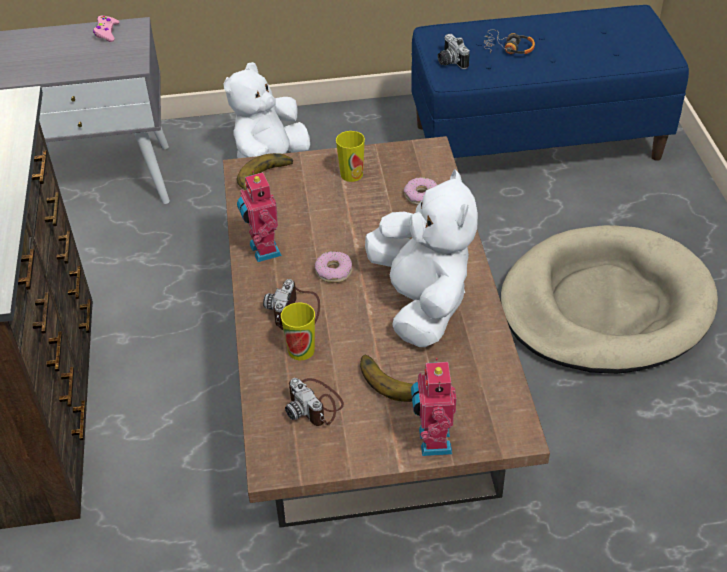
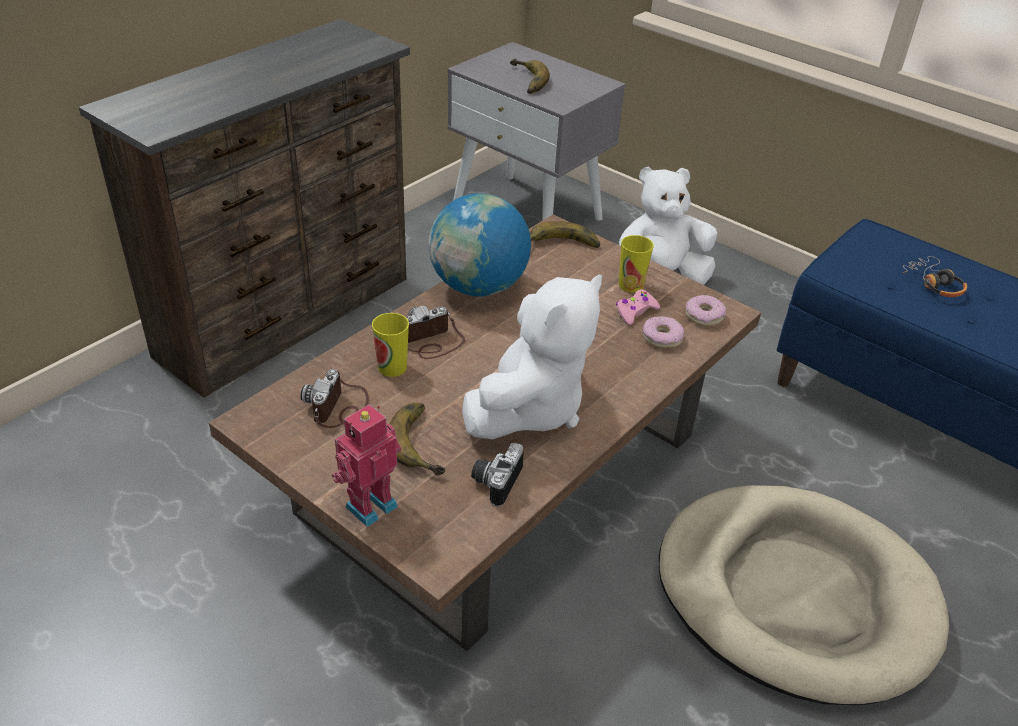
camera: 45 degrees right, 5 degrees down
pink game controller [93,16,119,42] -> pink game controller moved to [616,289,660,325]
toy robot [237,171,282,262] -> globe [429,193,531,296]
donut [315,252,352,283] -> donut moved to [685,295,726,326]
camera [438,34,469,69] -> camera moved to [471,443,524,507]
none -> banana [510,58,550,94]

